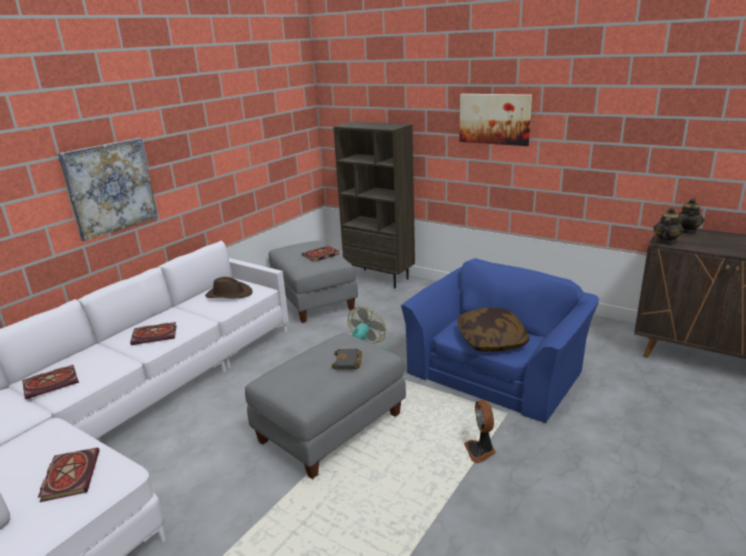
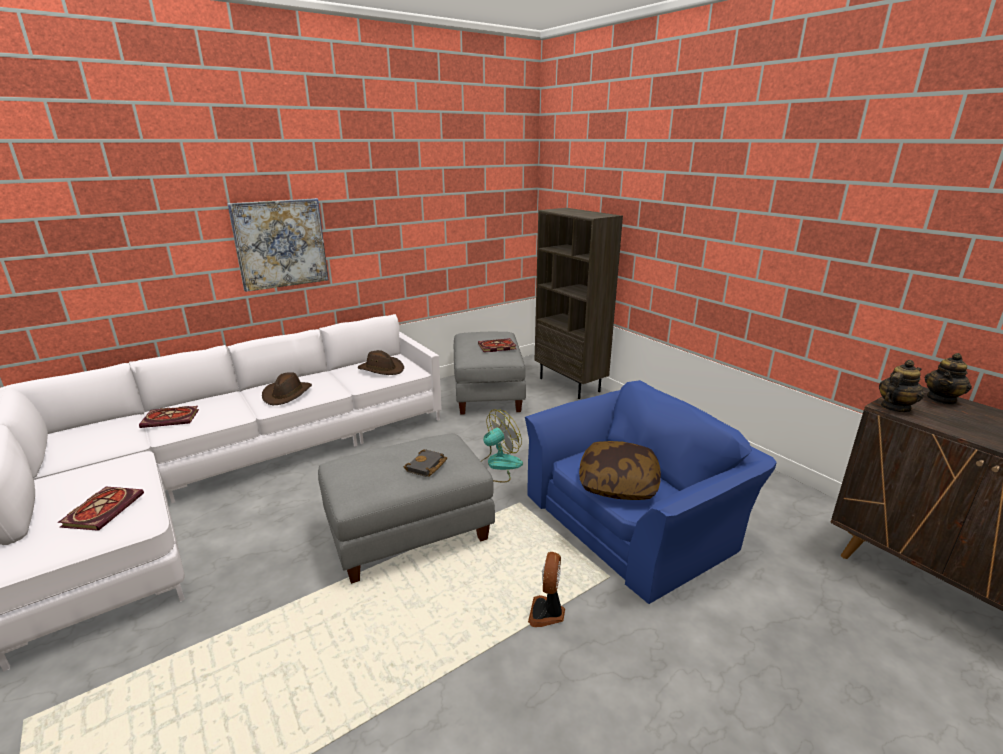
camera: 20 degrees right, 0 degrees up
book [130,322,177,345] -> brown hat [262,372,312,405]
picture [459,94,532,146] -> none

